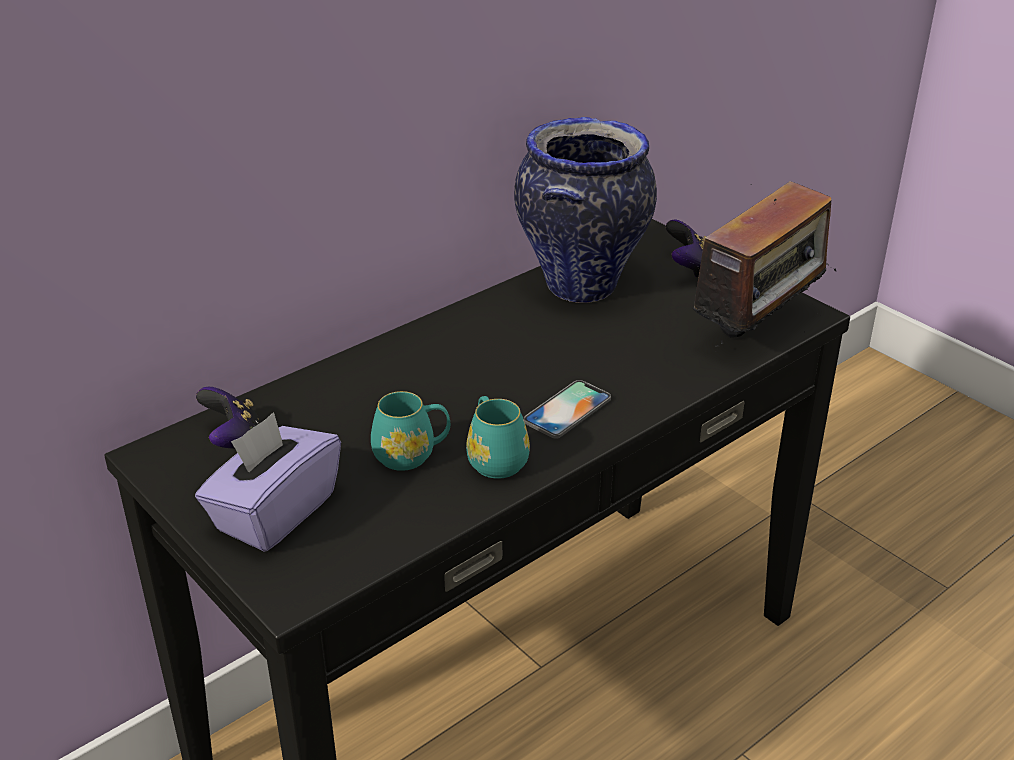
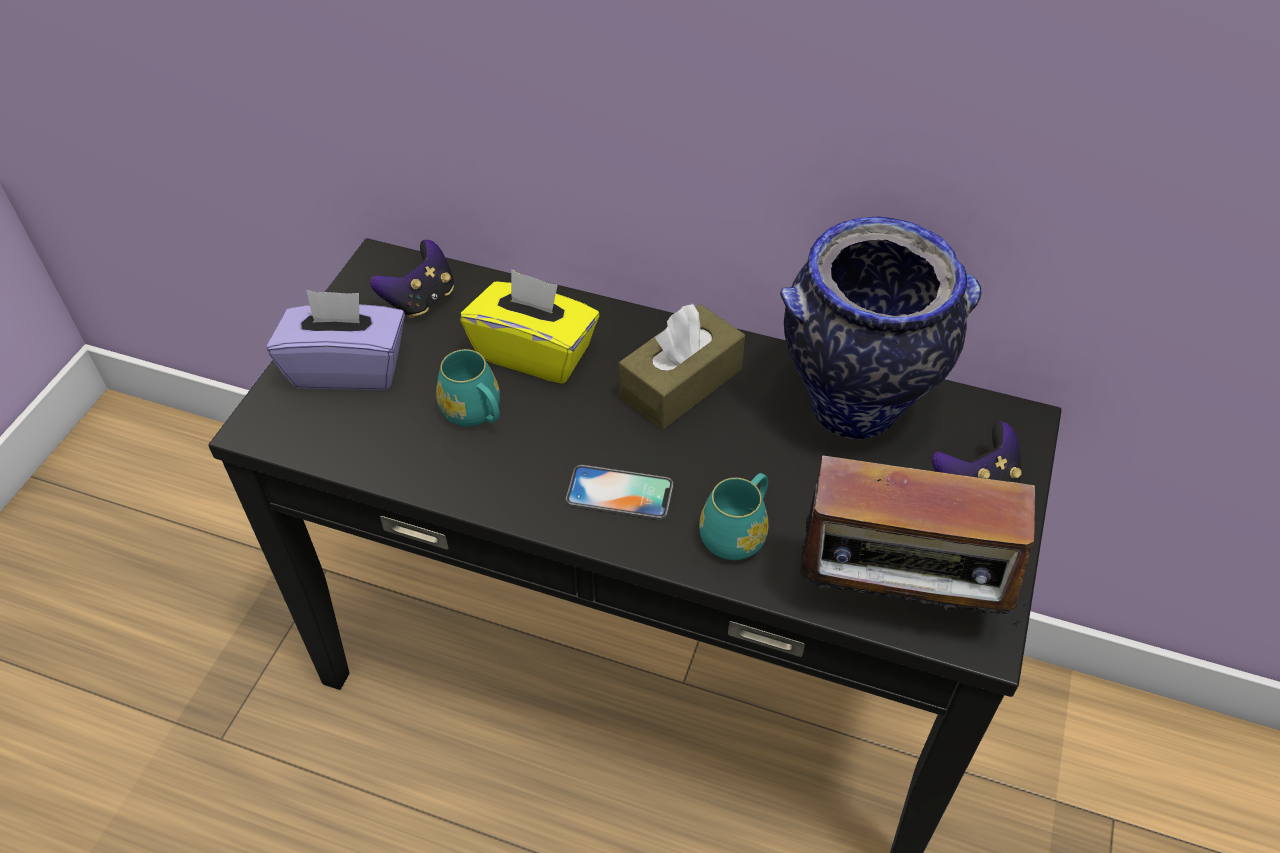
camera: 60 degrees right, 15 degrees up
turquoise mug [466,396,530,479] -> turquoise mug moved to [699,473,768,560]
none -> yellow tissue box [461,269,599,384]
none -> brown tissue box [619,304,745,430]

